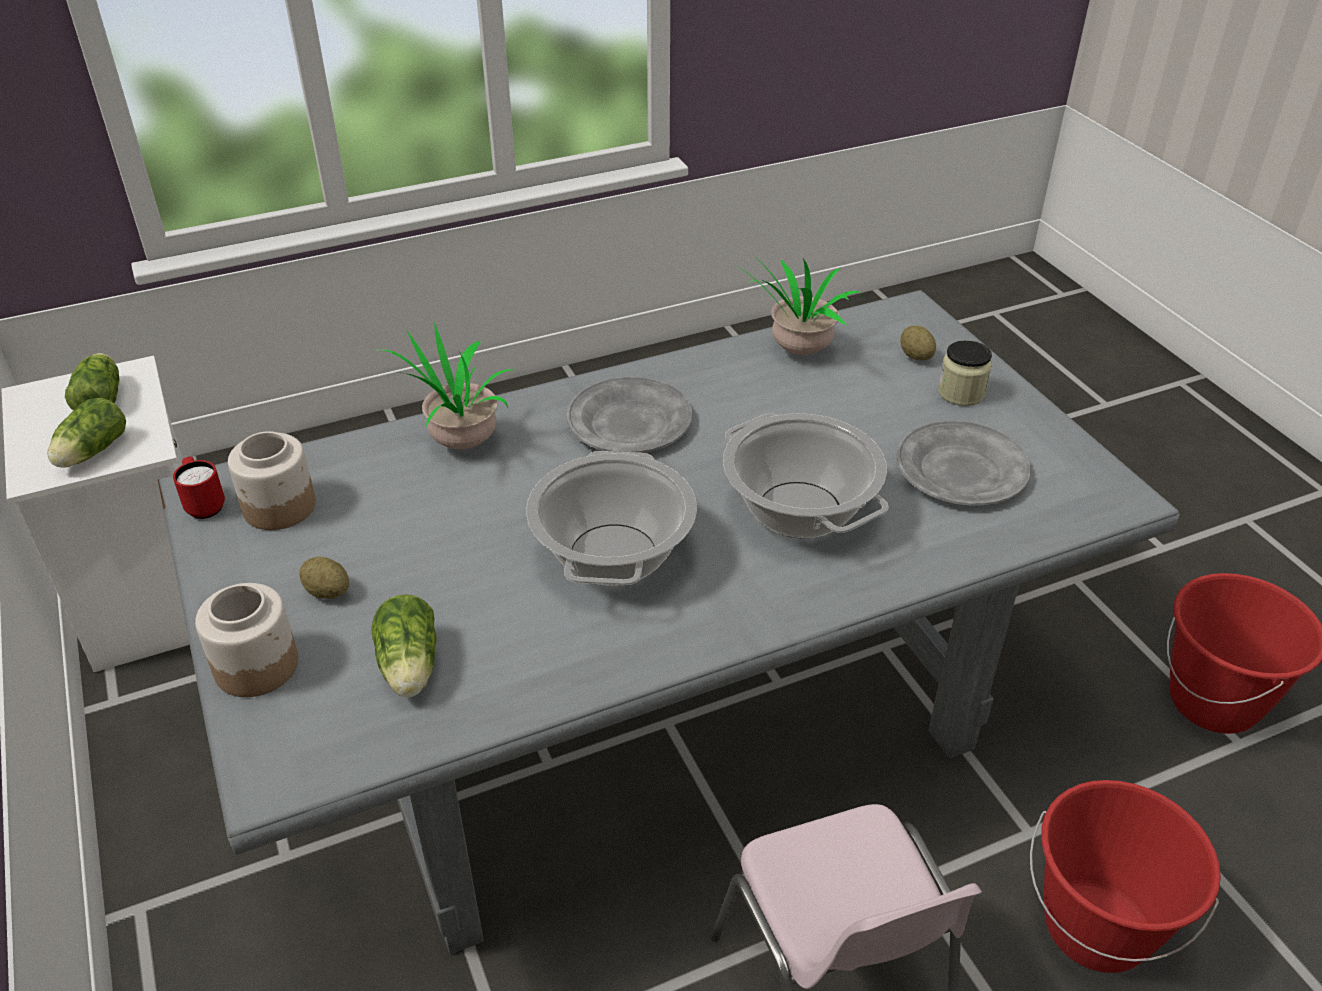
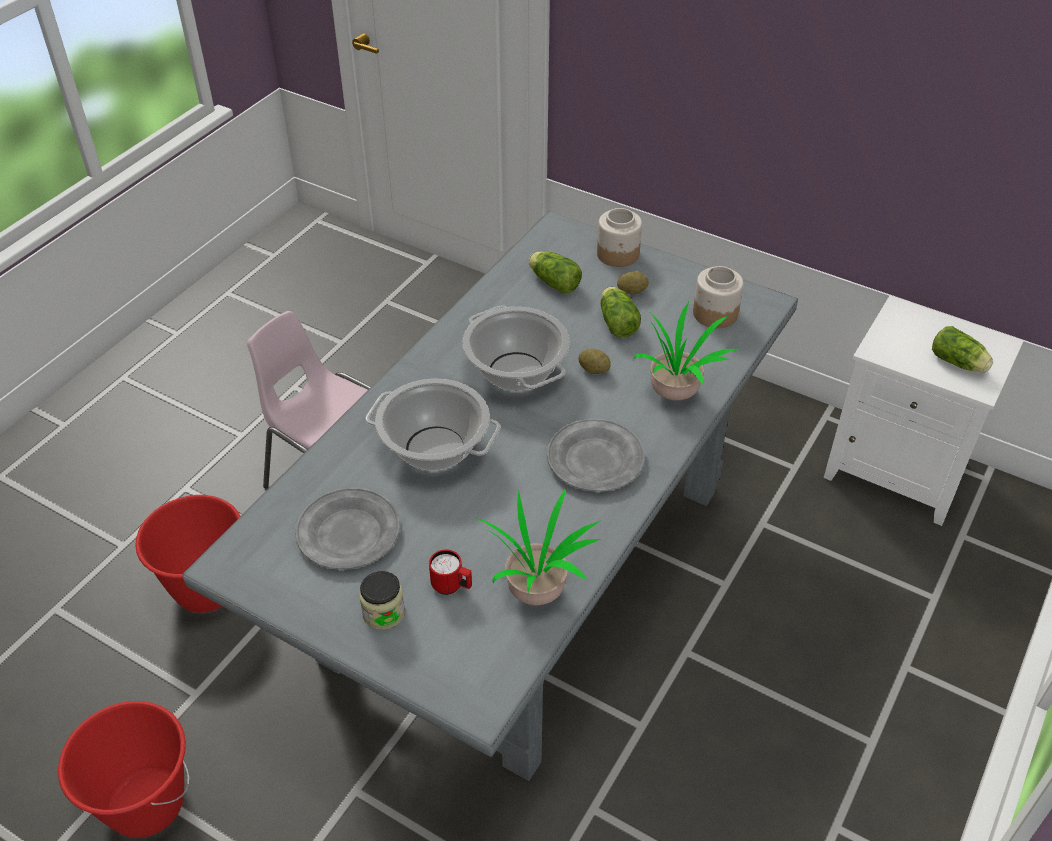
camera: 145 degrees right, 5 degrees up
lettuce [47,398,126,468] -> lettuce moved to [601,287,641,338]
red mug [173,456,225,519] -> red mug moved to [429,549,472,595]
potato [901,326,936,360] -> potato moved to [578,349,611,374]

